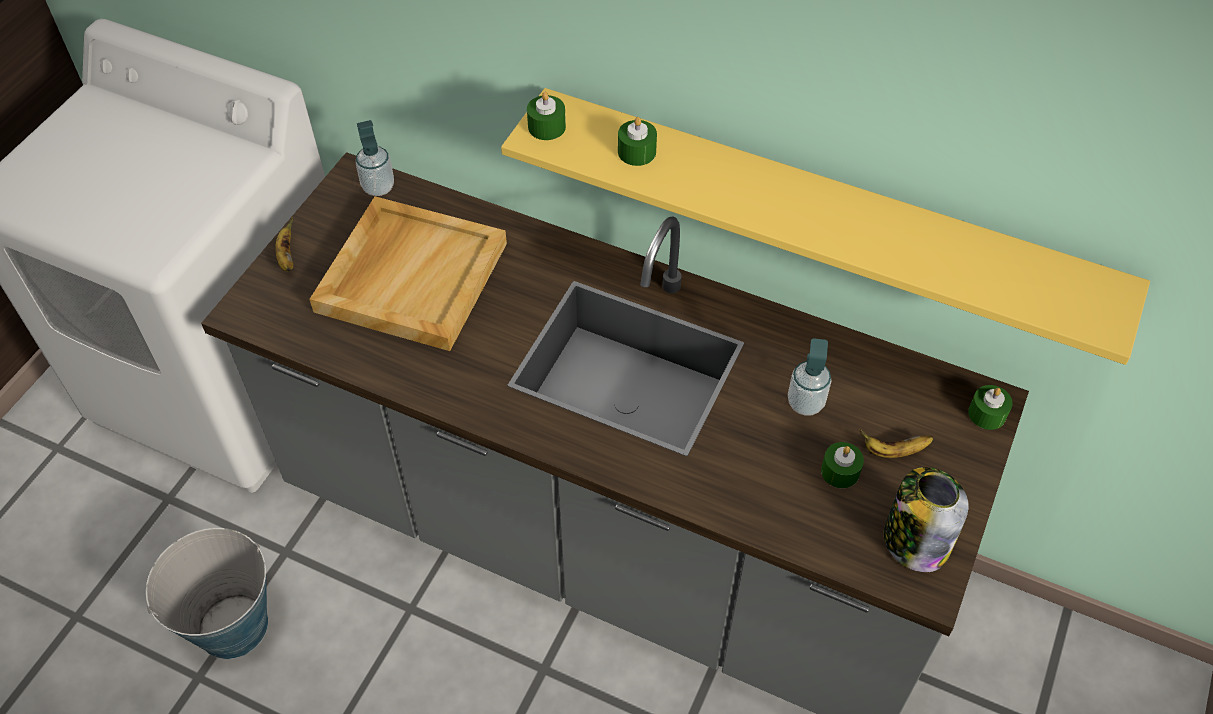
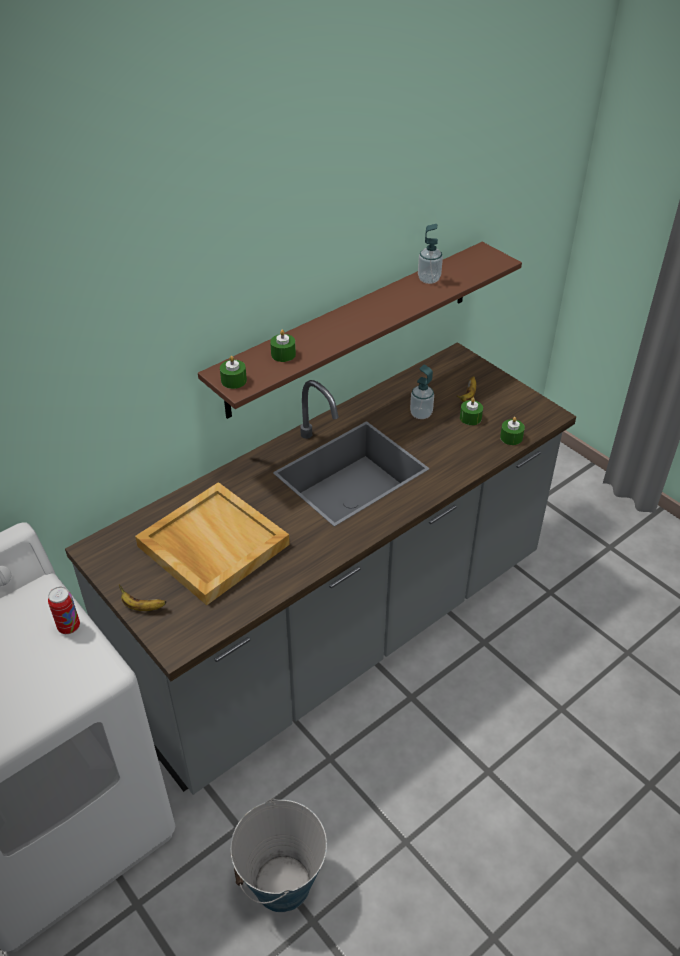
camera: 65 degrees left, 10 degrees down
soap dispenser [356,120,394,196] -> soap dispenser moved to [418,224,443,284]
yellow shelf [501,88,1150,365] -> brown shelf [198,242,522,419]
jar [884,467,969,572] -> none
green candle [968,385,1013,430] -> green candle moved to [500,417,525,445]
none -> can [48,587,80,634]

